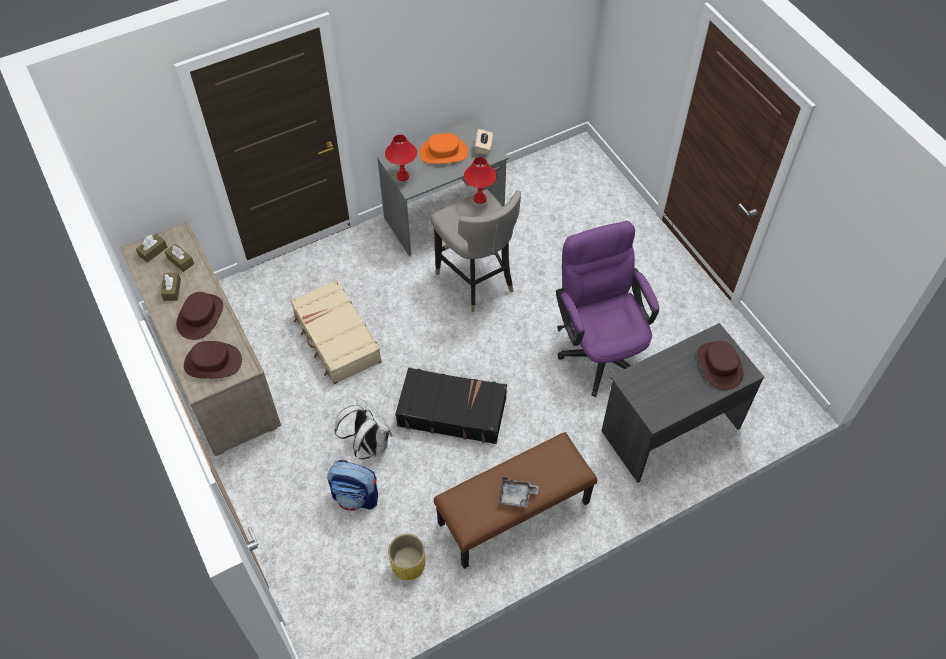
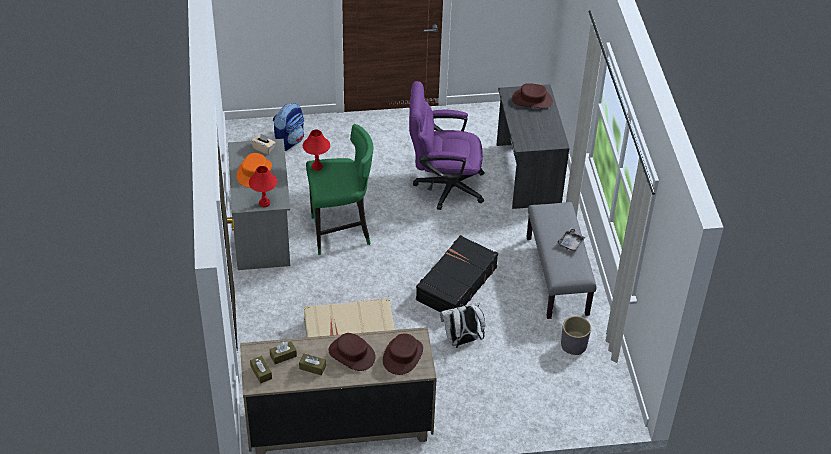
camera: 70 degrees left, 10 degrees down
backpack [327,460,378,511] -> backpack moved to [273,103,304,151]
yellow planter [388,534,425,580] -> grey planter [561,316,591,355]
grey stool [430,189,521,312] -> green stool [306,124,373,255]
brown bench [434,432,597,569] -> grey bench [527,202,596,319]

